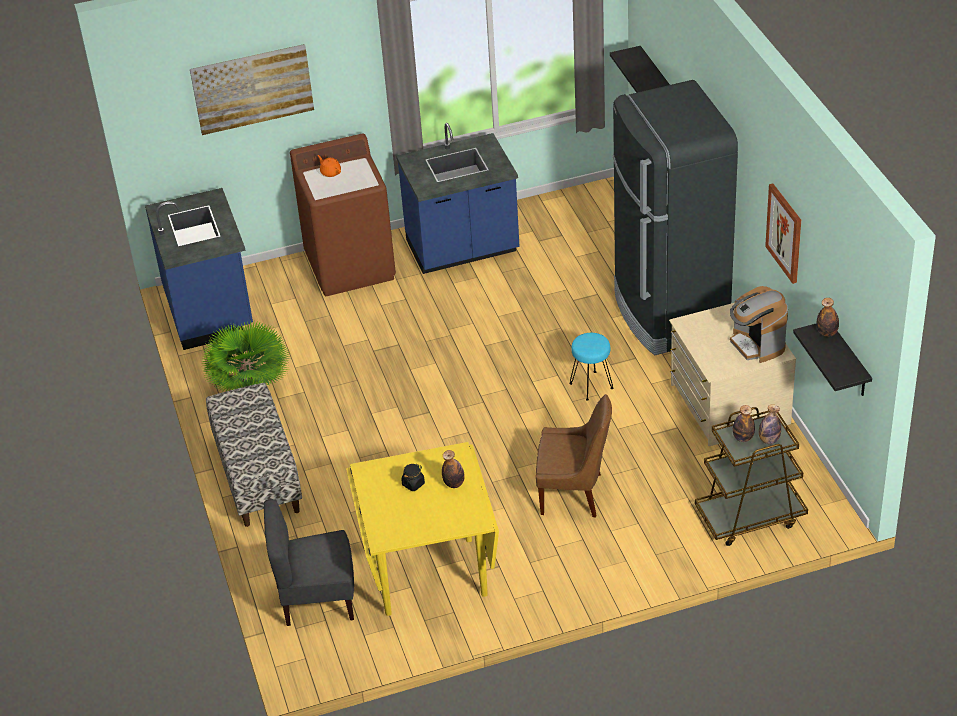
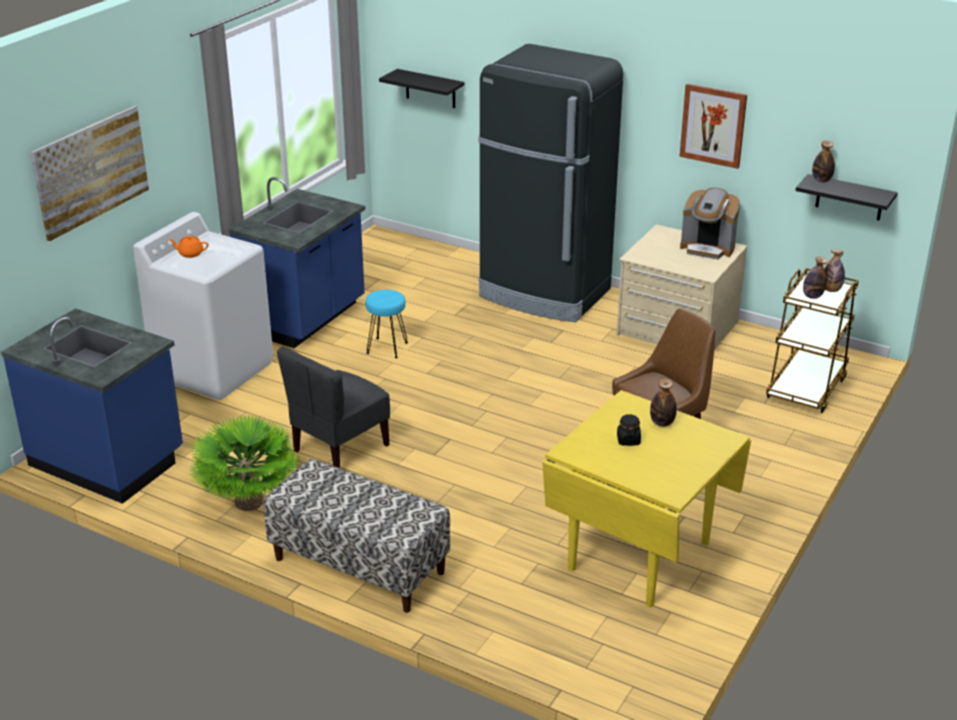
camera: 45 degrees left, 10 degrees down
grey chair [264,499,354,626] -> grey chair moved to [277,347,390,468]
brown washing machine [290,134,396,296] -> white washing machine [133,212,273,400]
turquoise stool [569,333,613,400] -> turquoise stool moved to [365,290,408,358]

